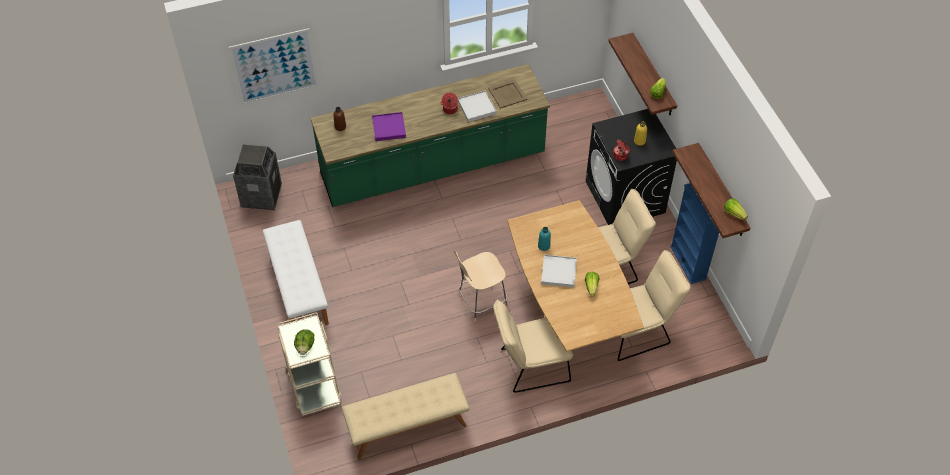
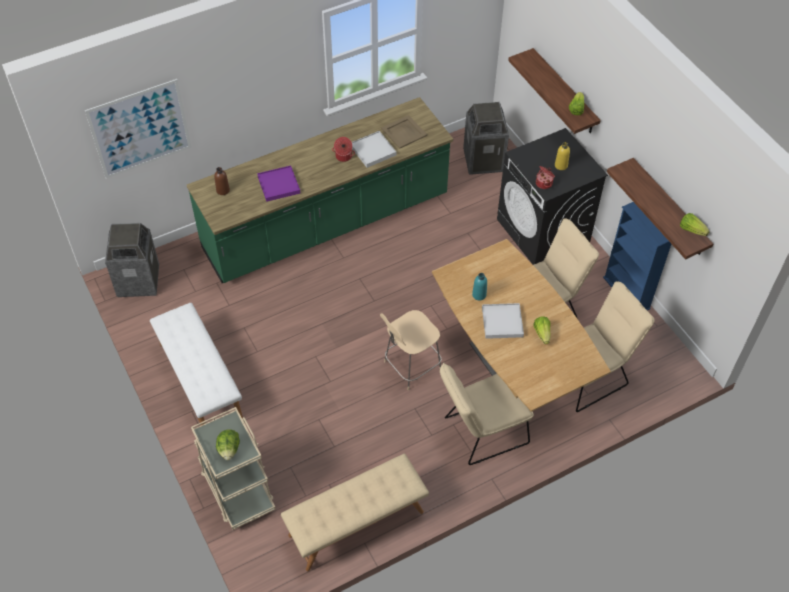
camera: 10 degrees left, 0 degrees up
none -> trash can [463,102,509,175]

